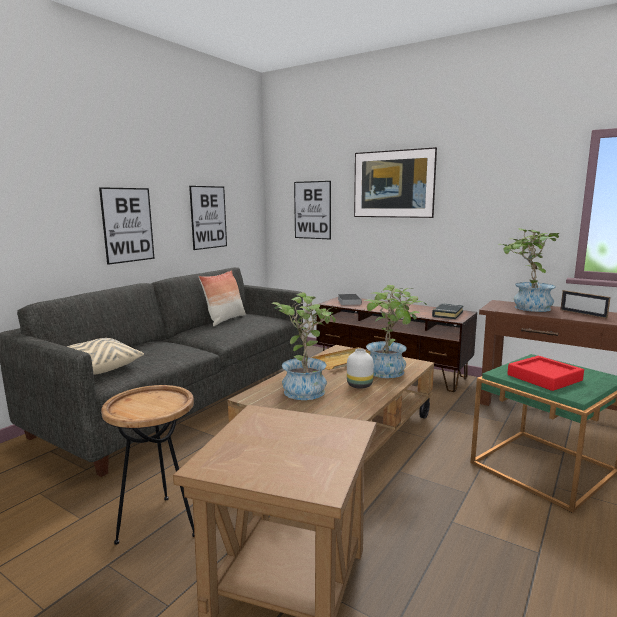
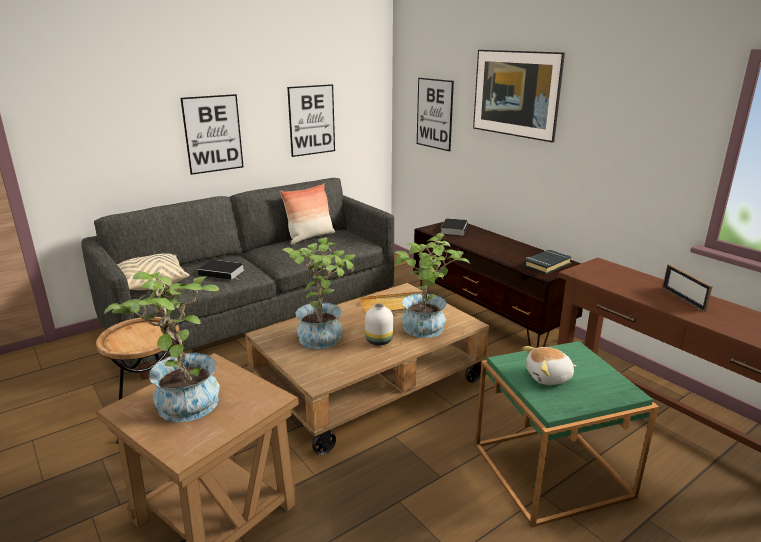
camera: 20 degrees right, 10 degrees up
potted plant [498,228,559,312] -> potted plant moved to [104,272,220,422]
red tray [507,356,584,391] -> plush toy [523,346,576,385]
none -> book [198,260,244,280]

